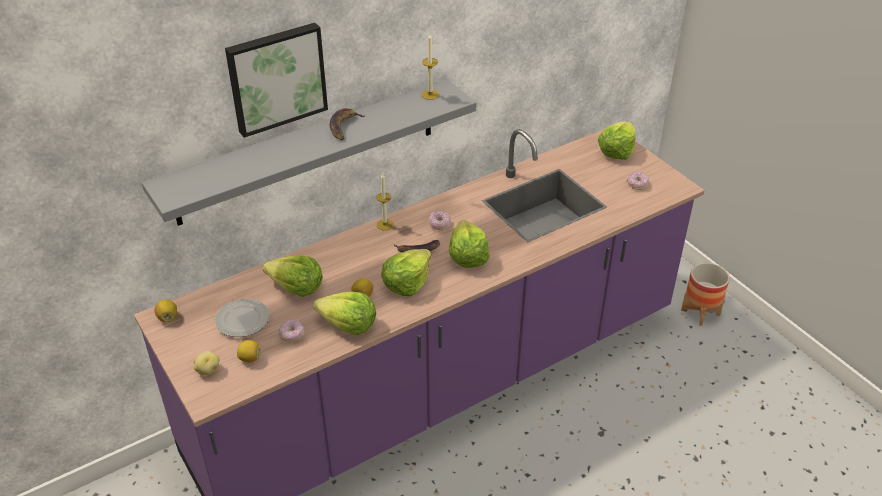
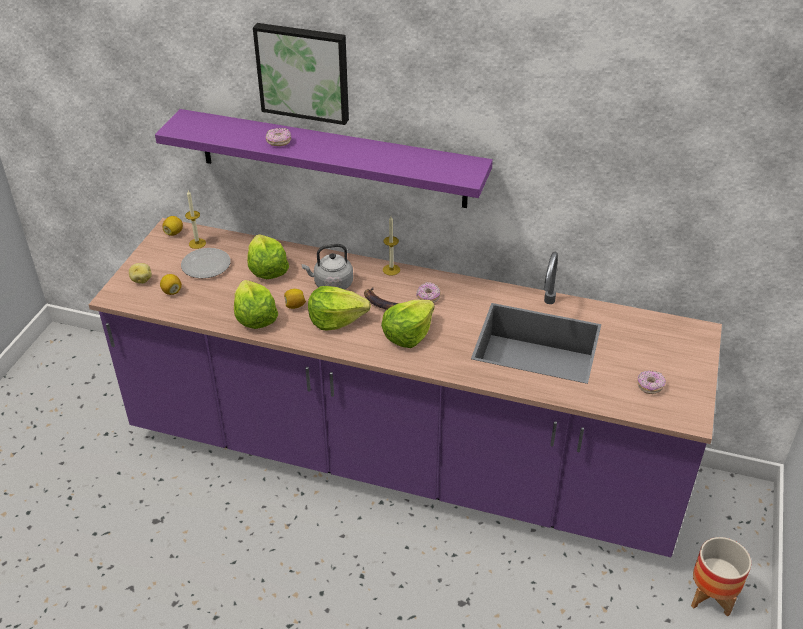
camera: 50 degrees right, 0 degrees up
grey shelf [142,80,476,226] -> purple shelf [155,109,493,208]
donut [278,319,304,342] -> donut moved to [266,128,292,146]
banana [330,108,366,140] -> none
candle [421,34,440,100] -> candle moved to [185,190,206,249]
lettuce [598,122,635,160] -> none
none -> grey kettle [302,244,353,290]

